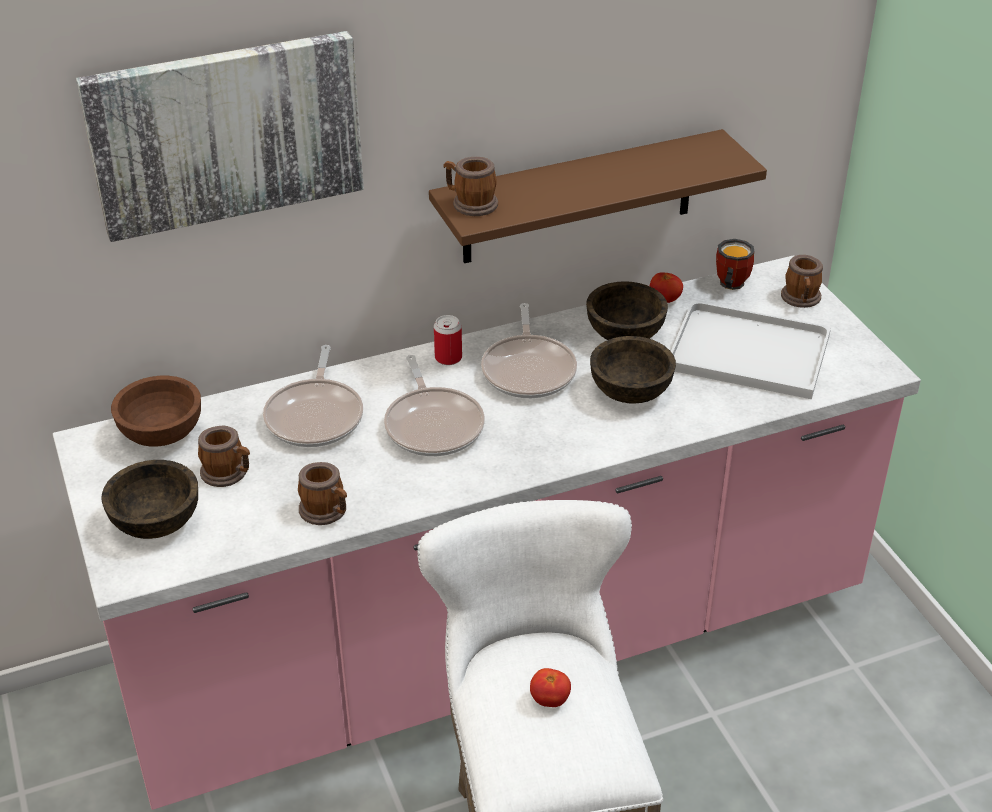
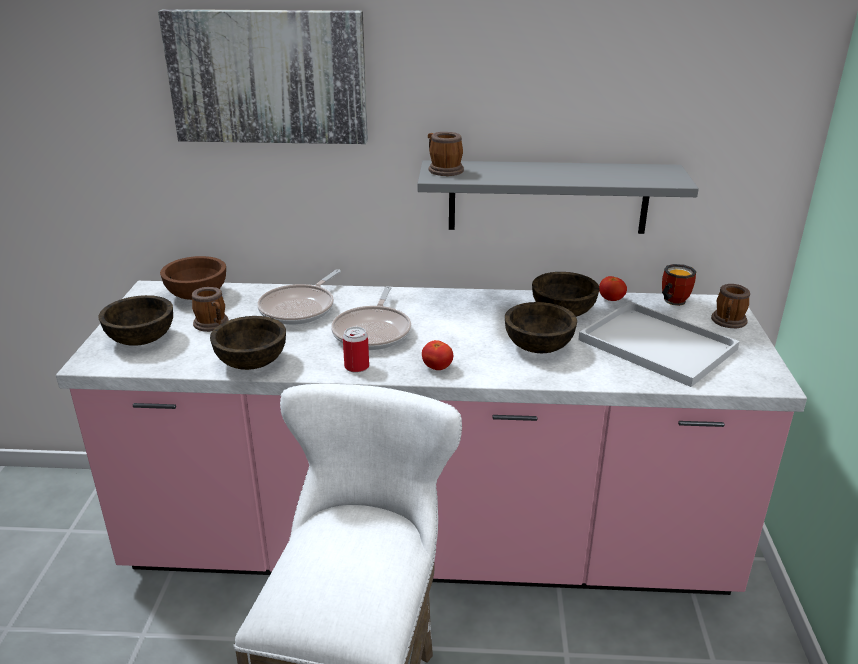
camera: 25 degrees right, 10 degrees down
mug [298,462,347,525] -> brown bowl [210,316,286,370]
brown shelf [429,129,767,263] -> grey shelf [418,160,699,234]
can [434,315,462,365] -> can moved to [343,327,369,373]
frying pan [481,303,577,399] -> none
tomato [530,668,571,707] -> tomato moved to [422,340,453,370]

